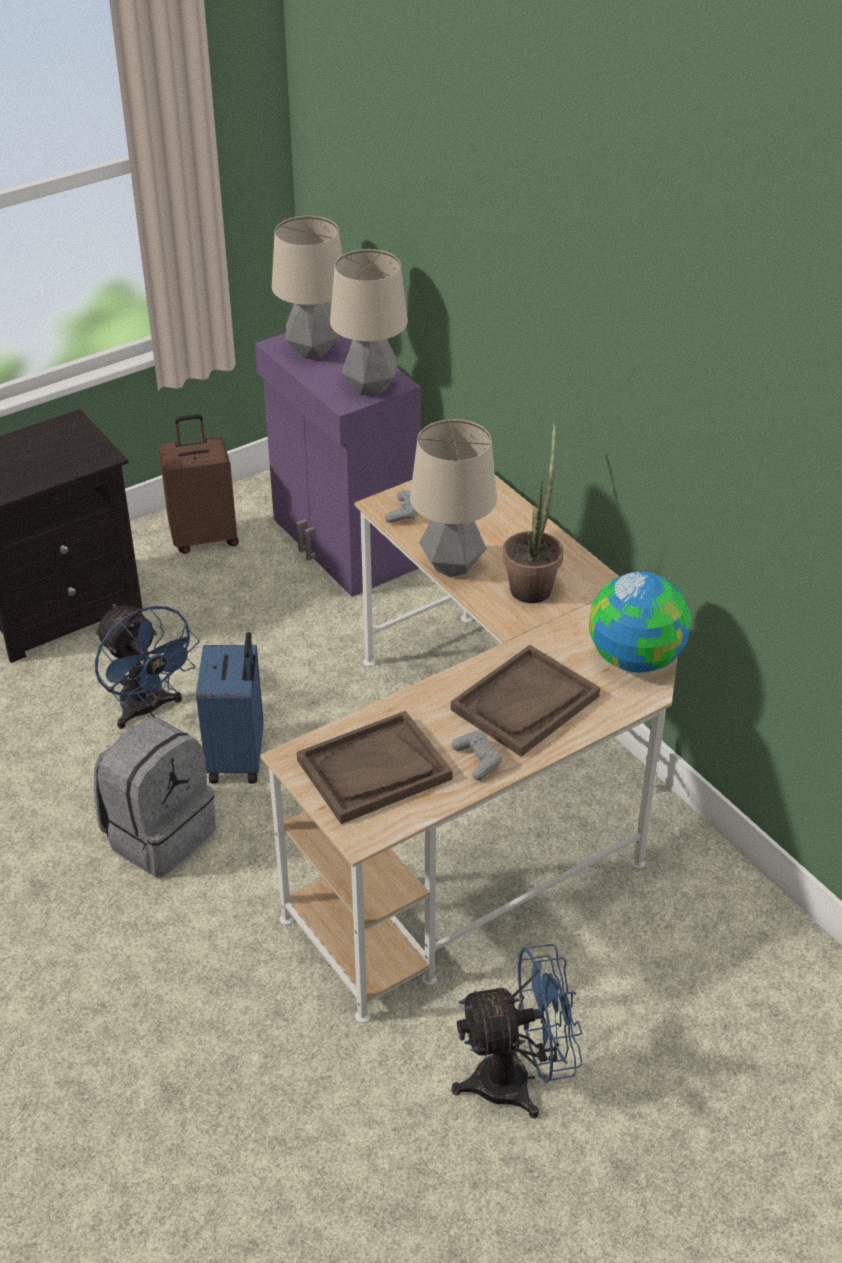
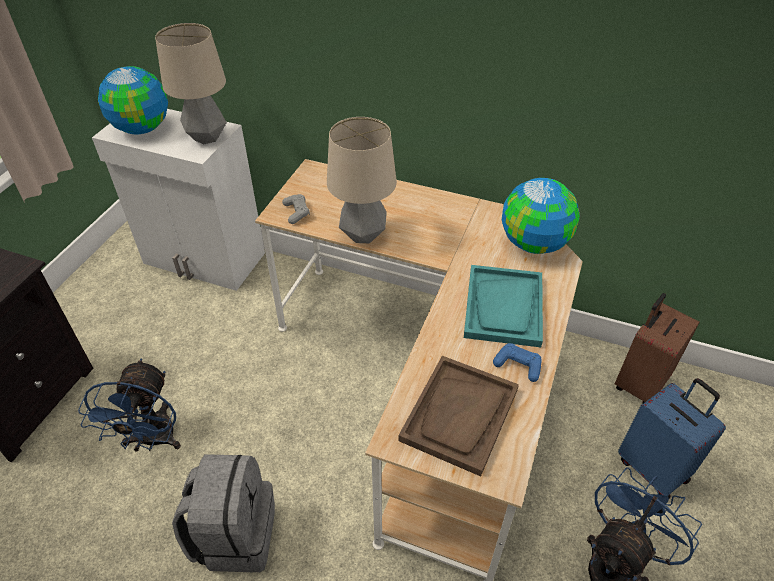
camera: 35 degrees left, 5 degrees up
blue fan [95,604,200,729] -> blue fan turned 75 degrees clockwise [78,358,181,451]
brown suitcase [159,414,239,554] -> brown suitcase moved to [615,293,699,404]
blue suitcase [196,632,263,784] -> blue suitcase moved to [618,378,726,499]
purple cabinet [255,333,421,597] -> white cabinet [92,109,265,291]
table lamp [272,216,342,359] -> globe [98,66,168,134]
brown tray [451,645,600,757] -> turquoise tray [464,265,543,347]
grey game controller [452,731,502,780] -> blue game controller [493,343,542,382]
potted plant [503,422,563,603] -> none

